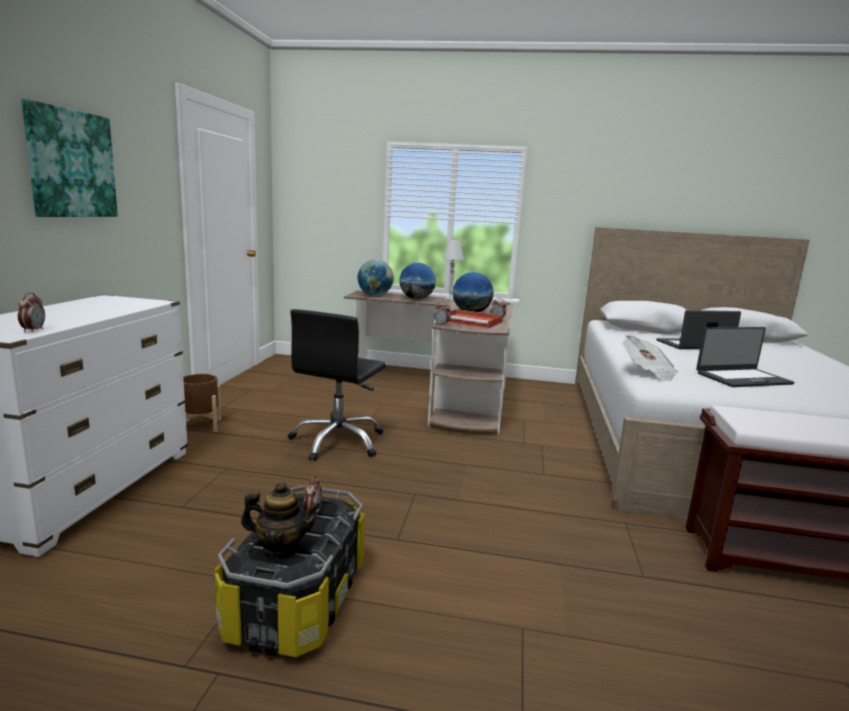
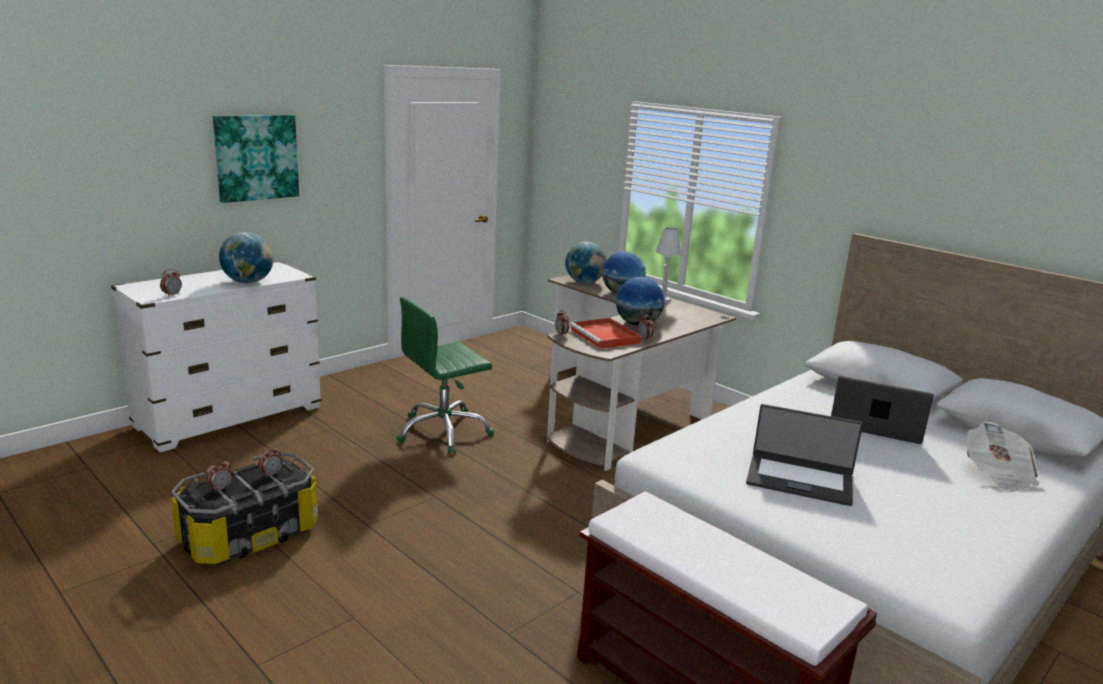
camera: 35 degrees right, 5 degrees up
brown planter [183,374,221,432] -> none
teapot [241,481,321,558] -> alarm clock [206,459,232,493]
black office chair [288,309,385,461] -> green office chair [396,297,494,454]
newspaper [622,335,678,382] -> newspaper moved to [967,422,1039,493]
none -> globe [219,232,274,283]

